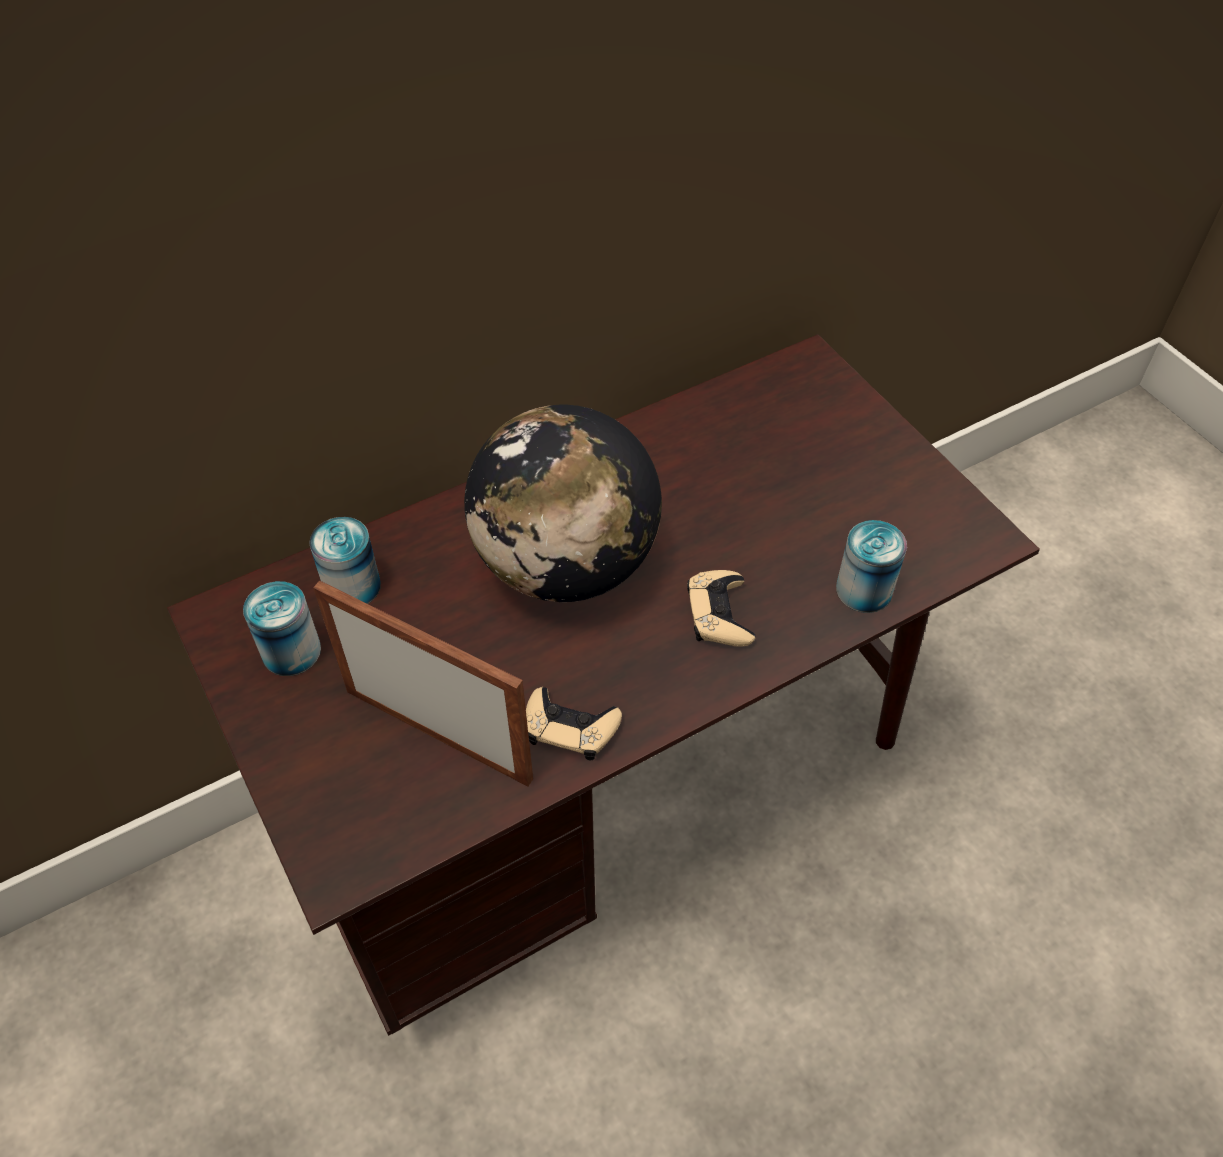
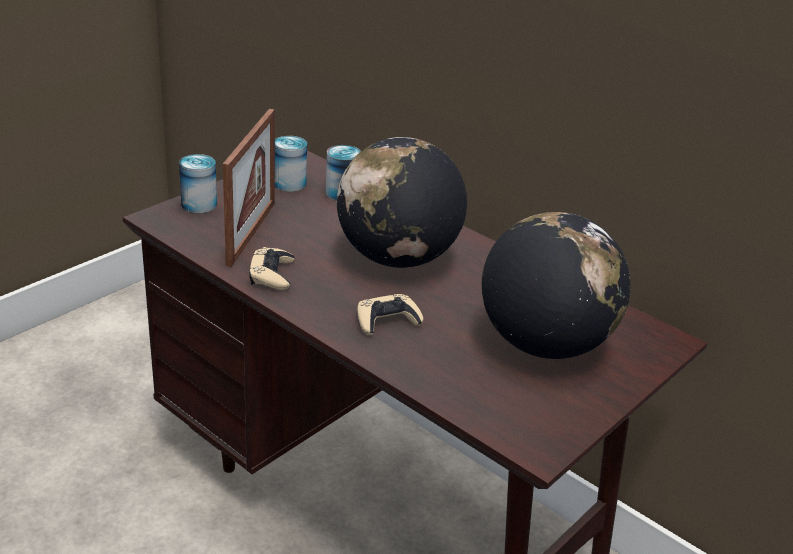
camera: 70 degrees right, 20 degrees down
can [836,520,907,613] -> can moved to [179,154,217,213]
none -> globe [481,212,631,359]

